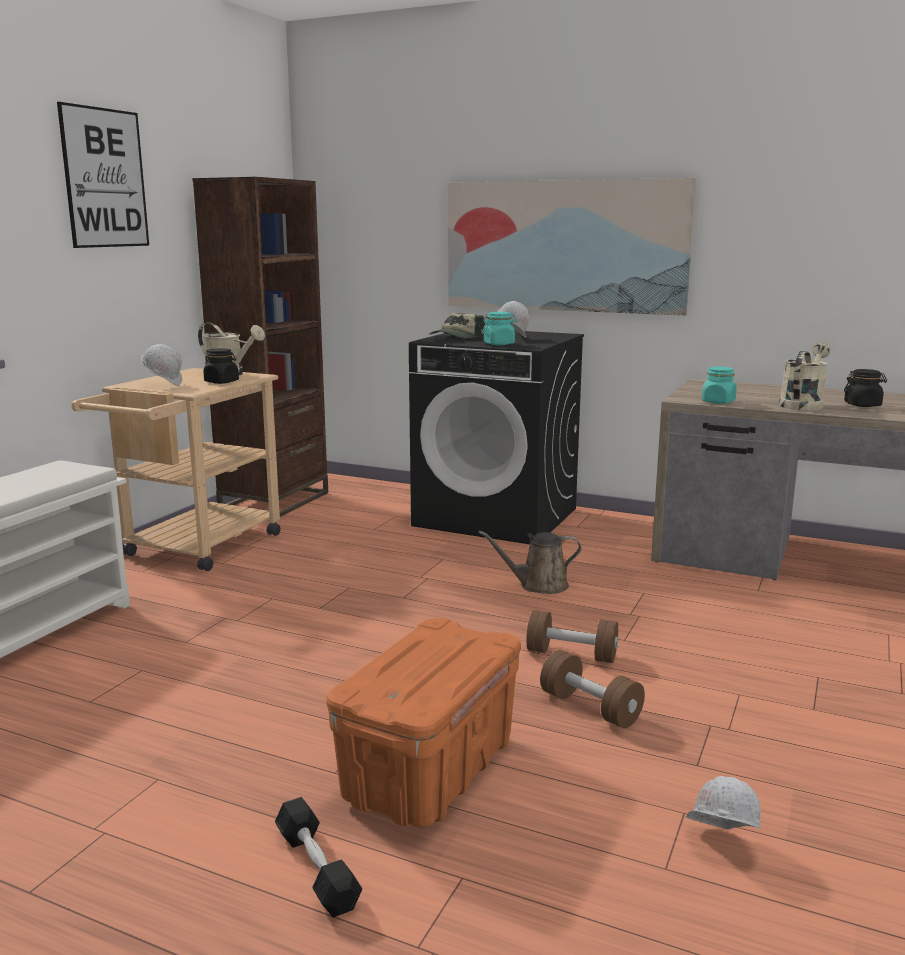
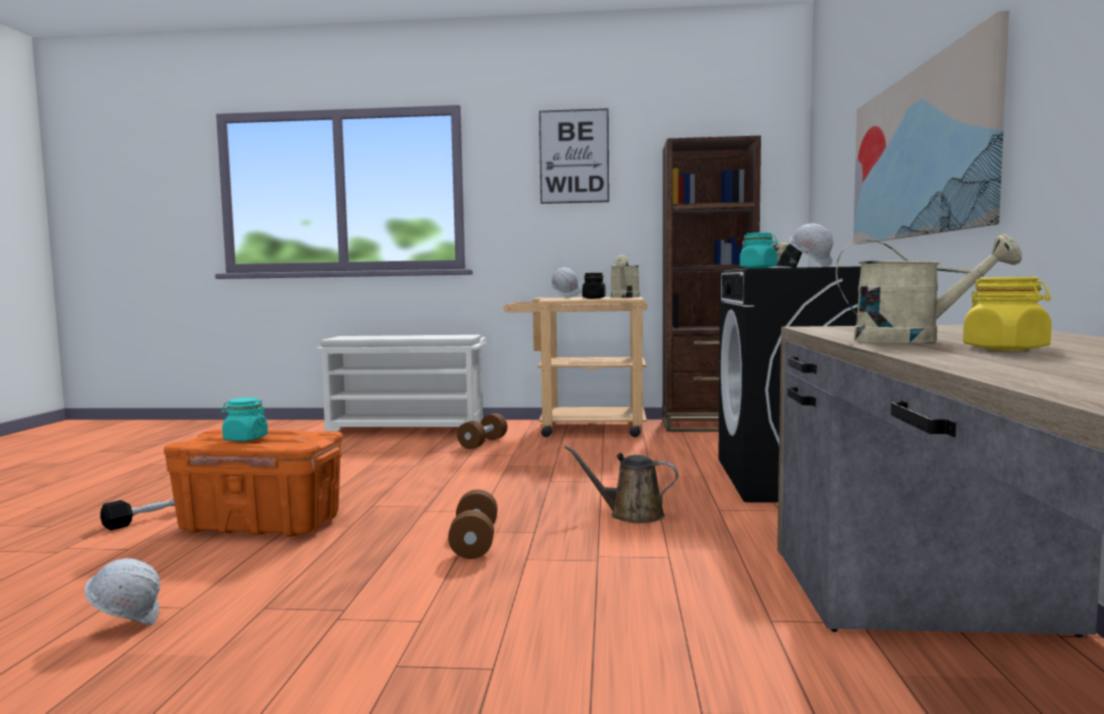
camera: 70 degrees right, 10 degrees down
brown watering can [479,531,581,594] -> brown watering can turned 45 degrees counterclockwise [564,445,678,523]
brown dumbbell [540,650,645,728] -> brown dumbbell moved to [457,413,507,449]
turquoise jar [702,366,737,404] -> turquoise jar moved to [222,398,268,442]
black jar [844,369,887,407] -> yellow jar [963,277,1052,351]

